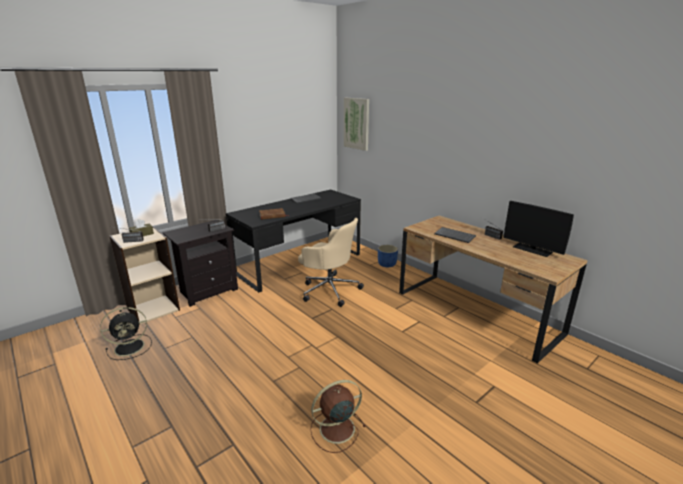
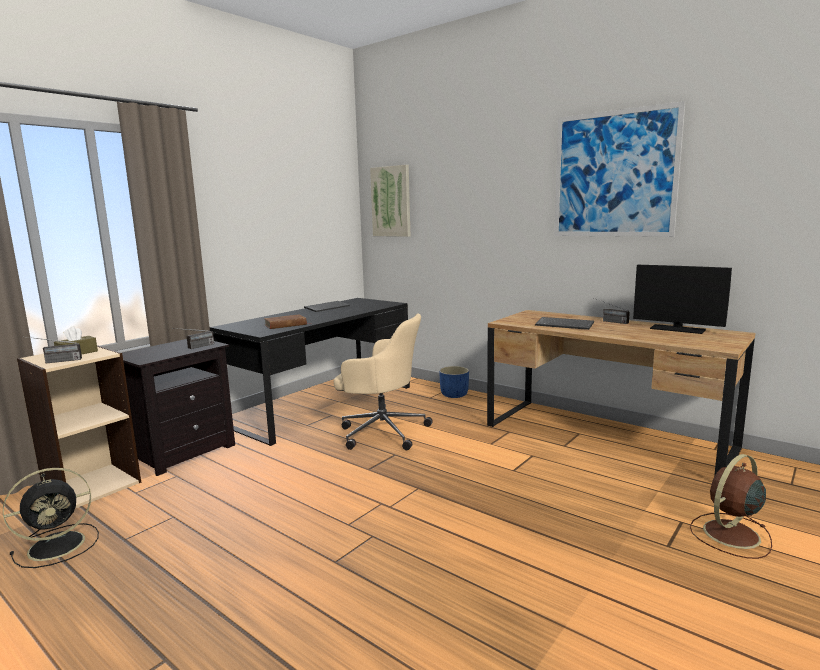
camera: 10 degrees left, 10 degrees down
brown fan [310,380,366,453] -> brown fan moved to [690,454,772,559]
none -> picture [554,101,685,237]

